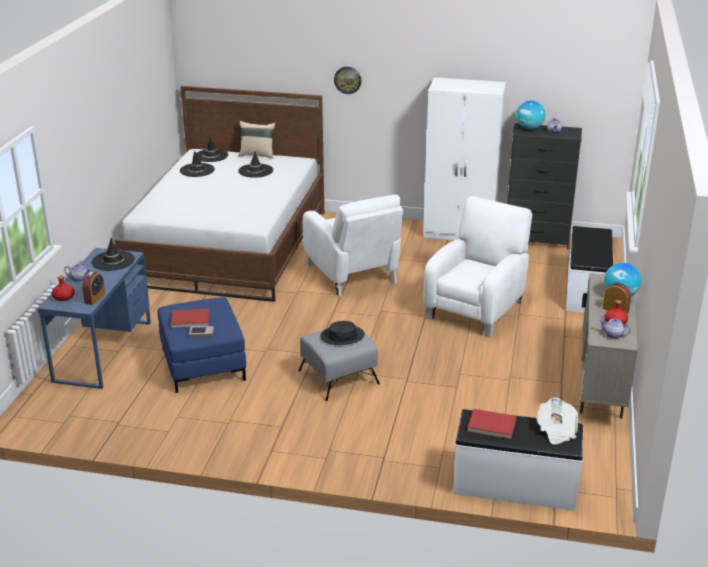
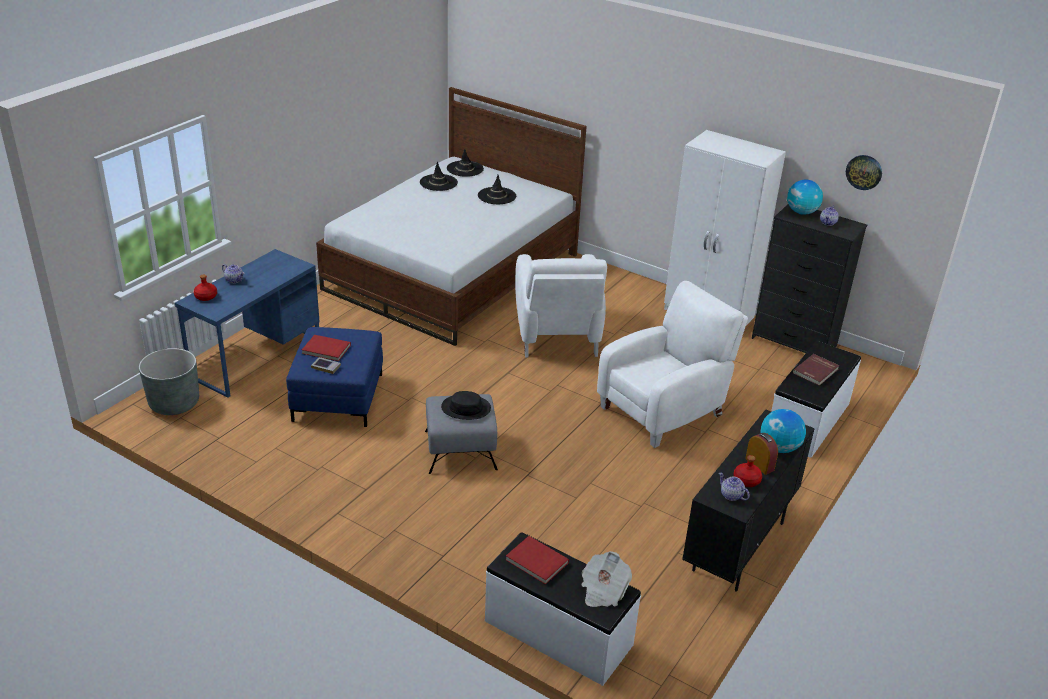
camera: 20 degrees right, 5 degrees up
alarm clock [82,271,106,305] -> none
black hat [92,238,135,271] -> none
beige pillow [239,121,276,159] -> none
wall clock [334,67,361,94] -> wall clock moved to [846,155,882,190]
beige cabinet [580,273,638,419] -> black cabinet [682,409,815,592]
none -> grey planter [139,348,199,415]
none -> red book [793,354,839,386]

